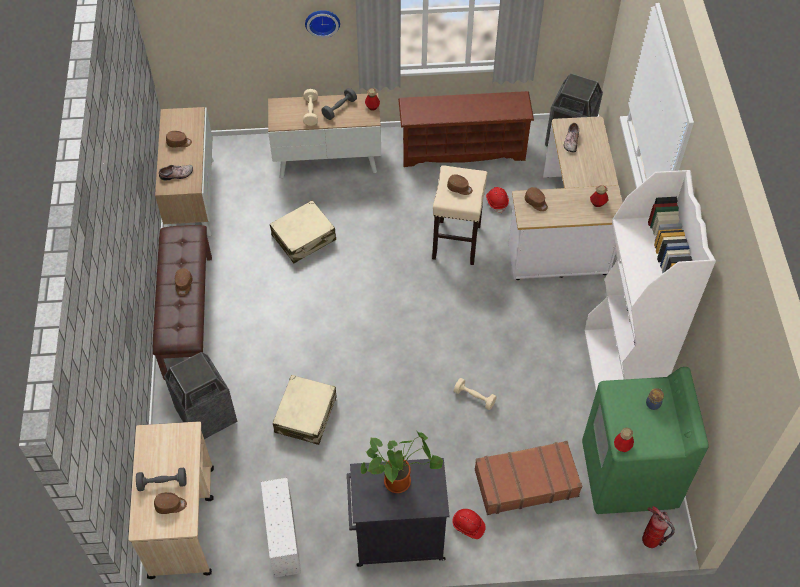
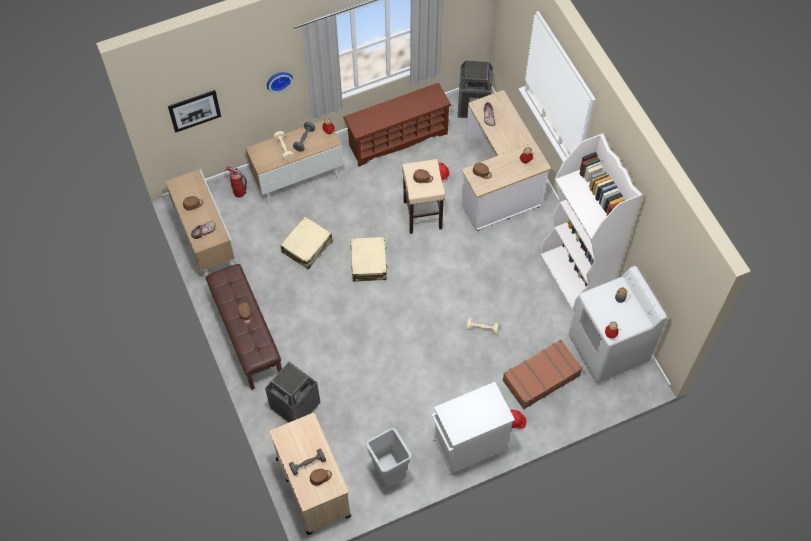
camera: 20 degrees left, 5 degrees up
white storage box [261,478,301,578] -> grey trash can [366,428,412,487]
beige suitcase [273,375,337,445] -> beige suitcase moved to [351,237,388,282]
black cabinet [347,458,450,567] -> white cabinet [431,382,515,475]
potted plant [361,430,443,493] -> none
green washing machine [582,367,709,514] -> white washing machine [569,266,667,383]
fire extinguisher [642,506,675,548] -> fire extinguisher moved to [225,166,247,198]
none -> picture [168,90,221,133]

